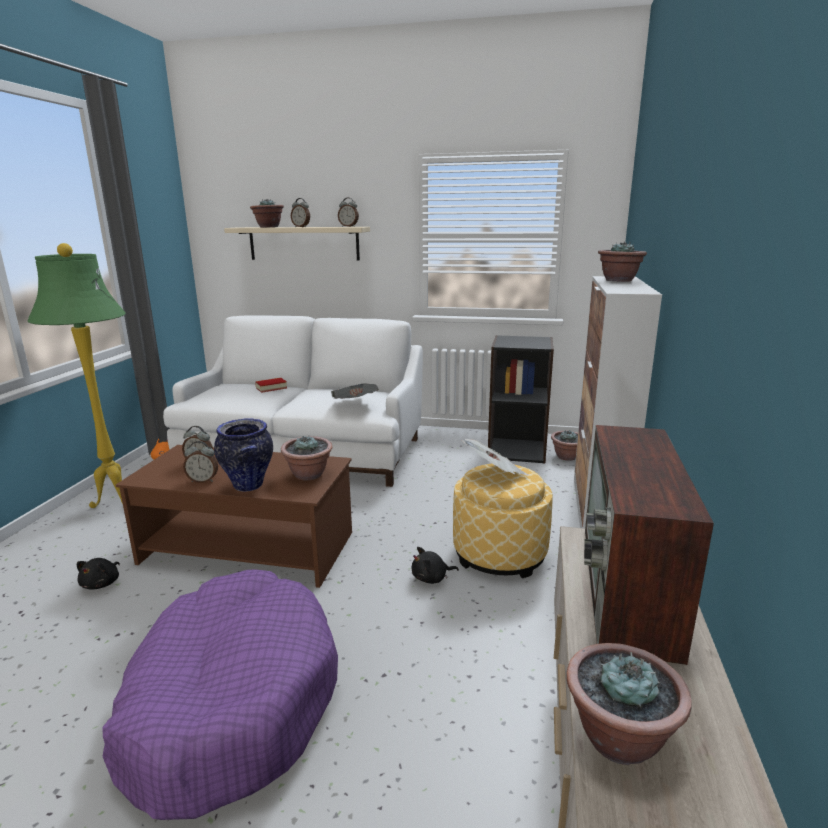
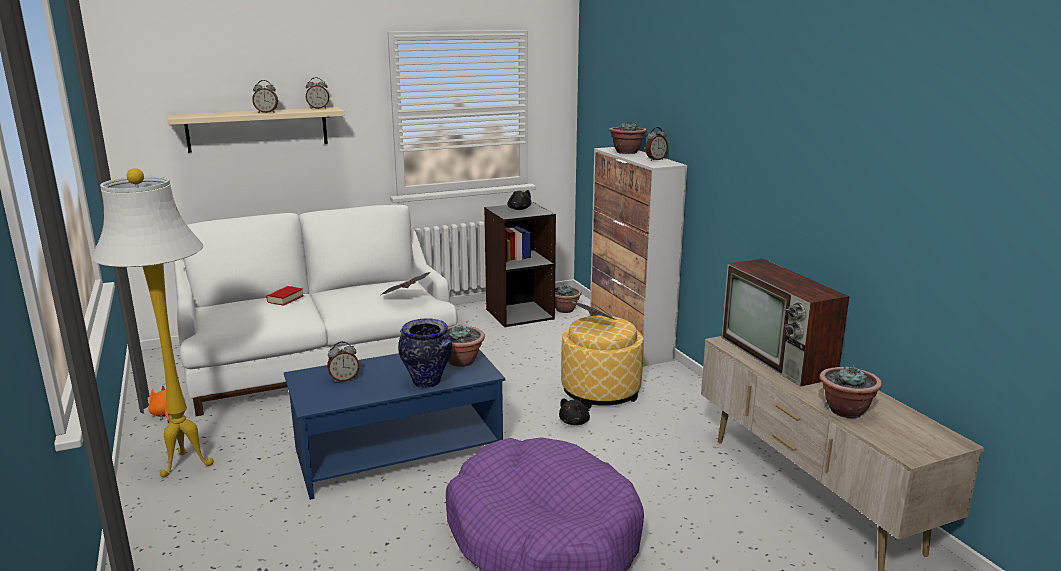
camera: 35 degrees left, 0 degrees up
green floor lamp [27,243,126,508] -> white floor lamp [91,168,214,477]
black plush toy [77,558,120,590] -> black plush toy moved to [507,190,531,210]
brown coffee table [116,445,352,588] -> blue coffee table [284,349,505,500]
alarm clock [183,441,218,483] -> alarm clock moved to [645,127,668,161]
potted plant [250,199,284,228] -> none

